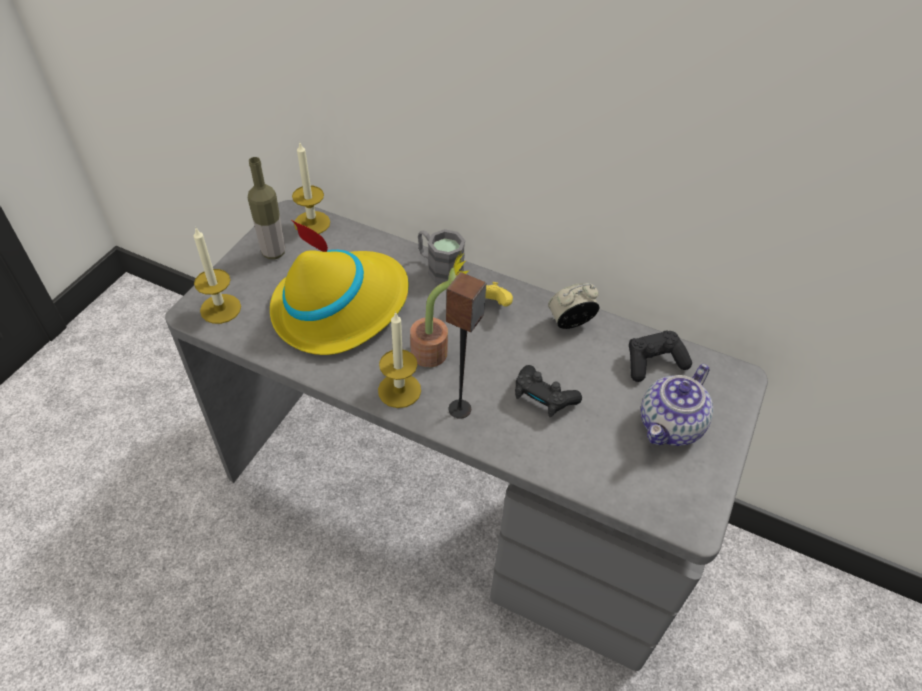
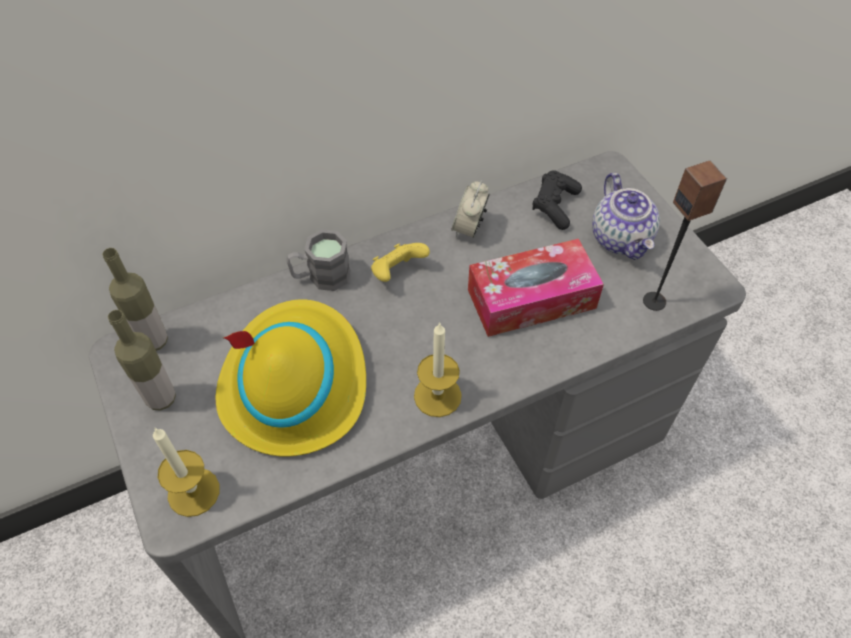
camera: 50 degrees left, 5 degrees up
candle [292,141,330,234] -> bottle [102,248,168,351]
potted plant [410,249,470,367] -> none
speaker [446,272,486,419] -> speaker moved to [643,161,727,311]
black game controller [515,365,582,417] -> tissue box [468,239,604,337]

